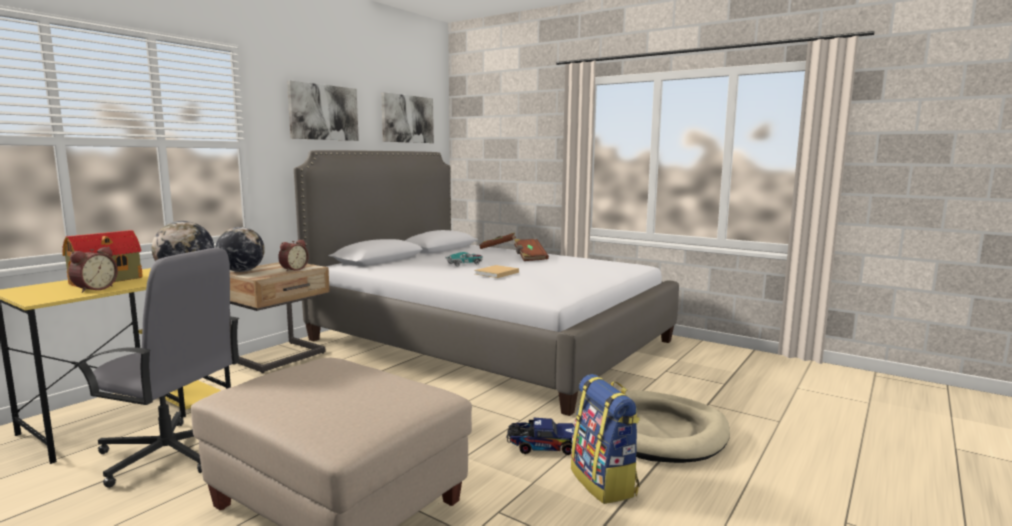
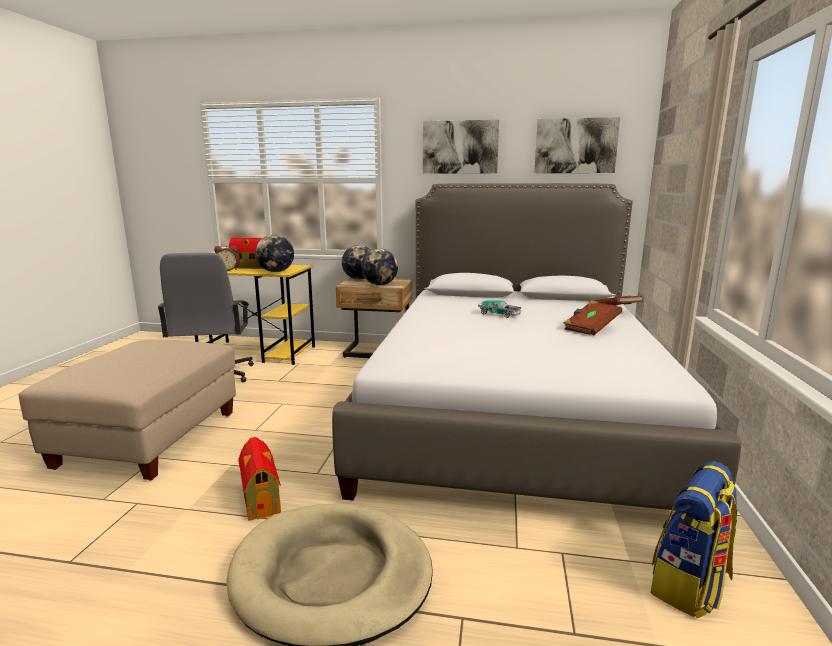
camera: 65 degrees right, 5 degrees up
alarm clock [278,240,309,272] -> globe [361,248,398,285]
beige book [474,265,519,278] -> none
toy truck [507,418,574,455] -> toy house [238,437,281,521]
backpack [571,374,640,504] -> backpack moved to [651,461,738,618]

